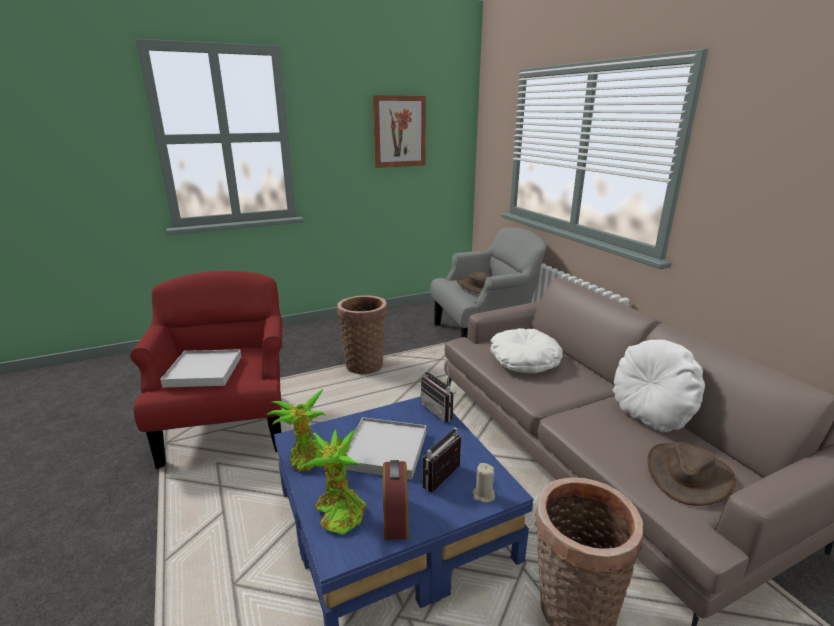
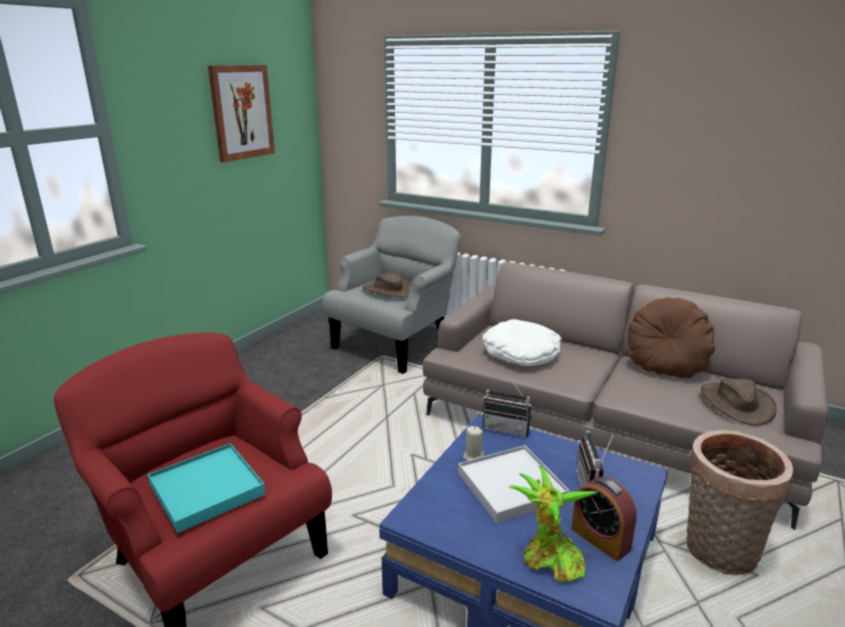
camera: 35 degrees left, 0 degrees up
white tray [160,349,242,388] -> turquoise tray [148,443,266,533]
potted plant [266,389,330,472] -> none
basket [337,295,387,374] -> none
beige candle [472,463,495,503] -> beige candle moved to [463,426,485,461]
white pillow [613,340,705,432] -> brown pillow [627,297,715,378]

